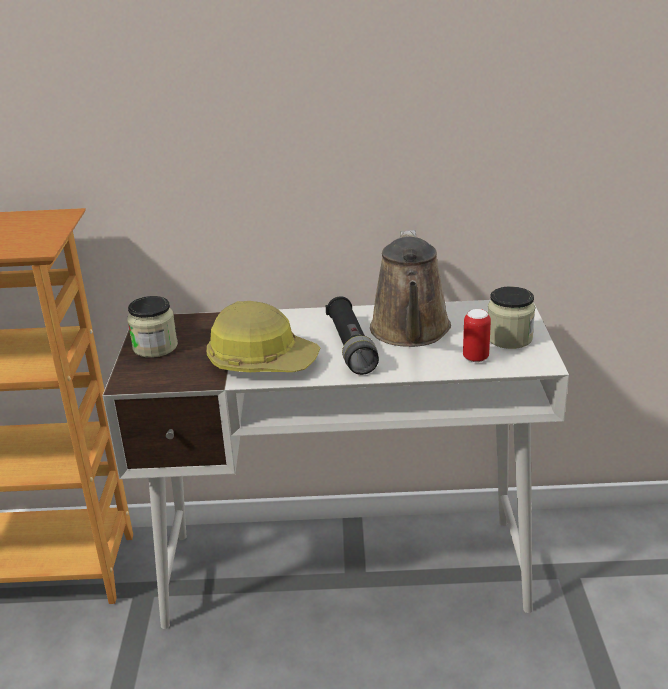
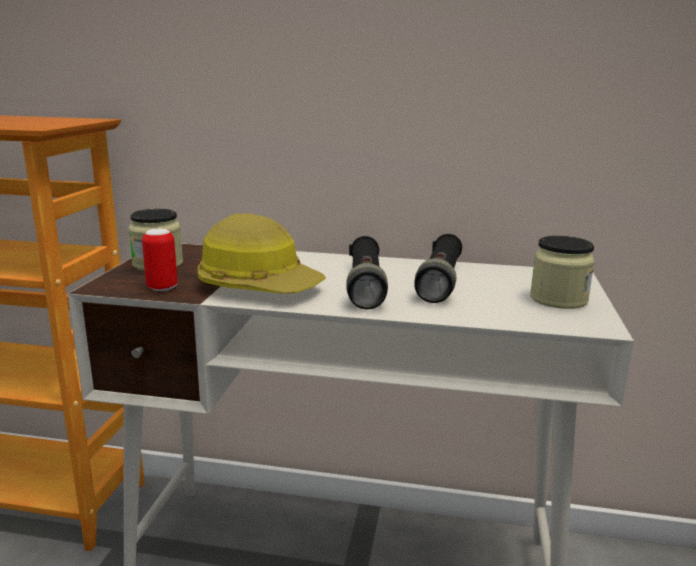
camera: 10 degrees right, 10 degrees down
brown watering can [370,230,451,347] -> black flashlight [414,234,462,303]
can [463,309,491,362] -> can moved to [142,229,178,291]

